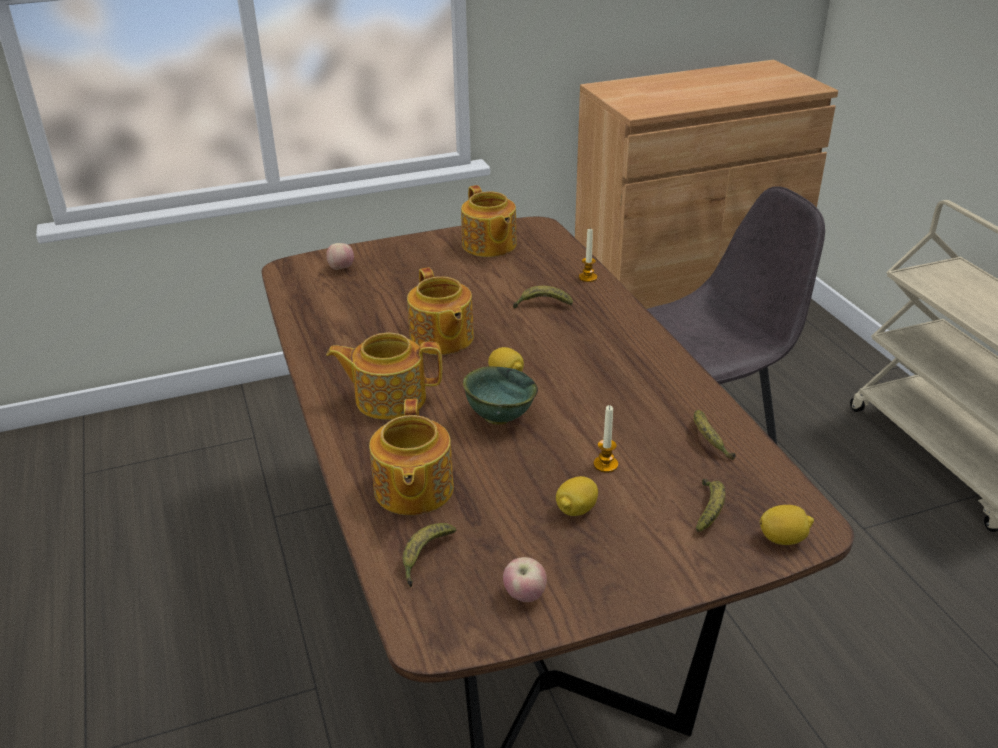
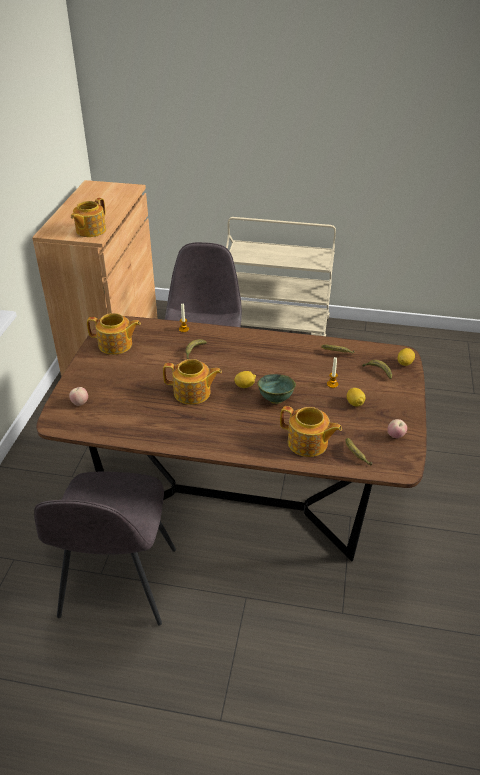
camera: 60 degrees left, 5 degrees up
teapot [326,332,442,420] -> teapot moved to [71,198,106,237]
none -> grey chair [34,472,176,626]

